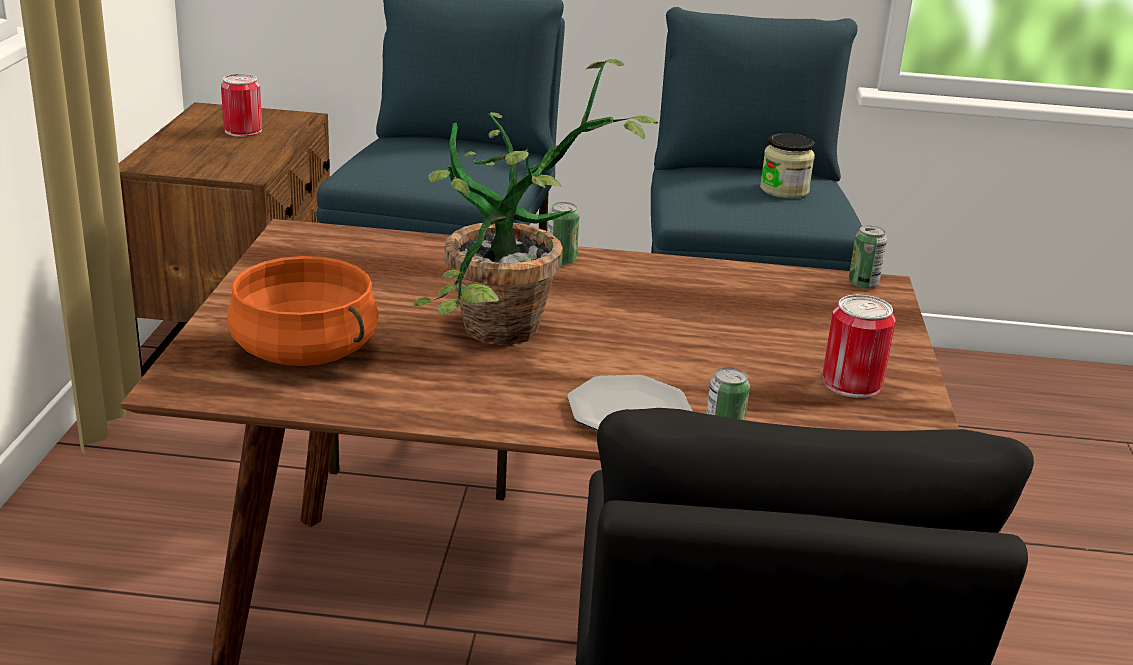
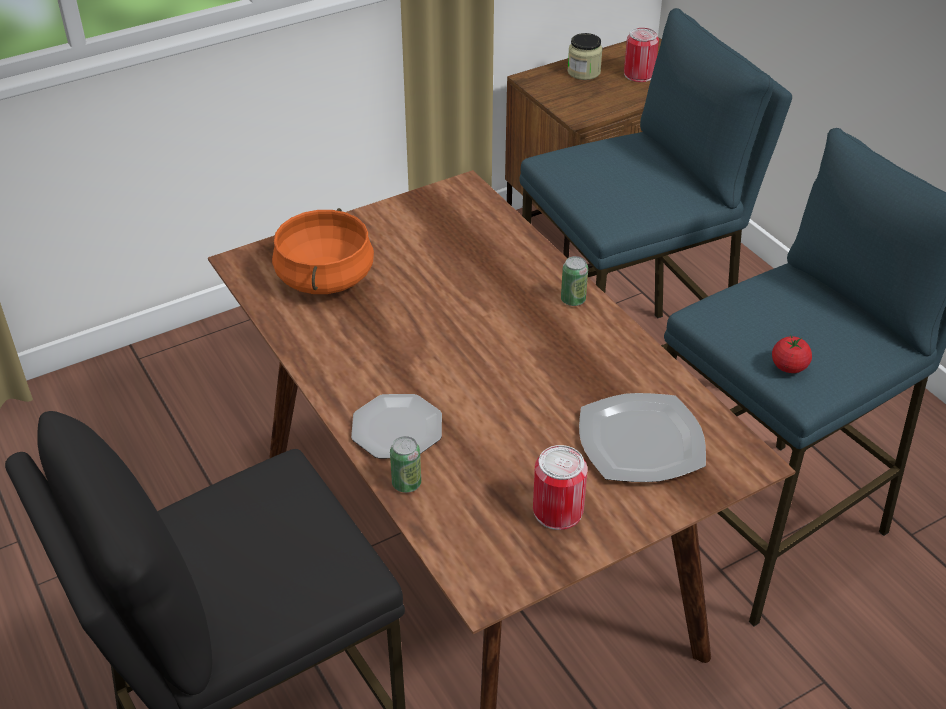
camera: 55 degrees right, 15 degrees up
potted plant [413,59,658,346] -> none
jar [760,133,815,198] -> jar moved to [567,33,603,80]
can [848,225,887,289] -> none
none -> plate [579,393,706,482]
none -> tomato [772,336,812,373]

